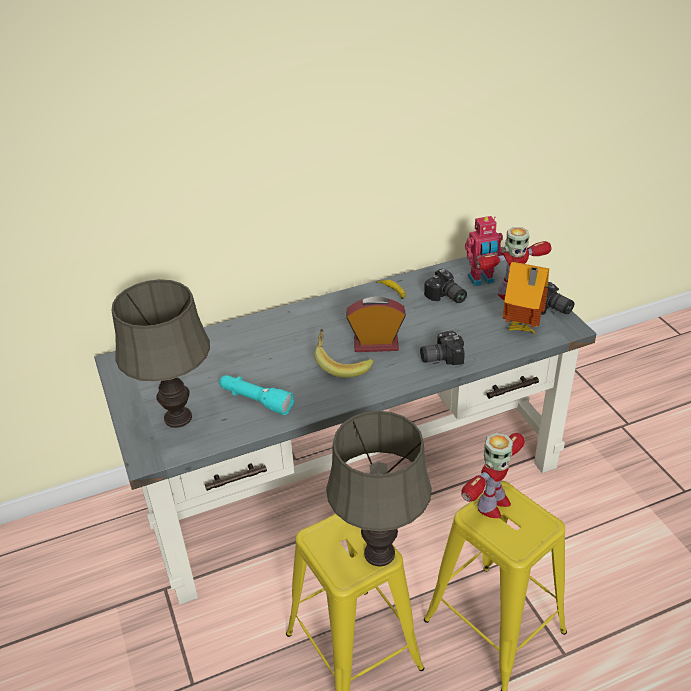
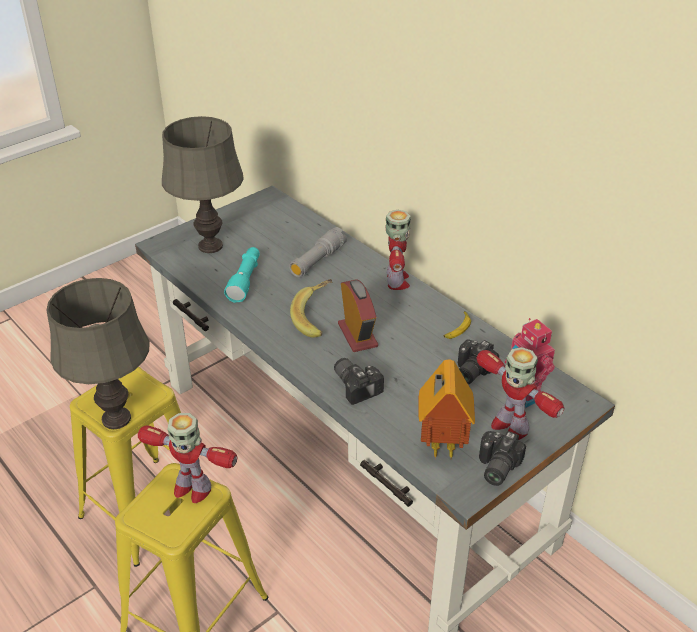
camera: 70 degrees right, 0 degrees up
none -> grey flashlight [289,227,347,277]
none -> toy robot [385,210,411,290]

